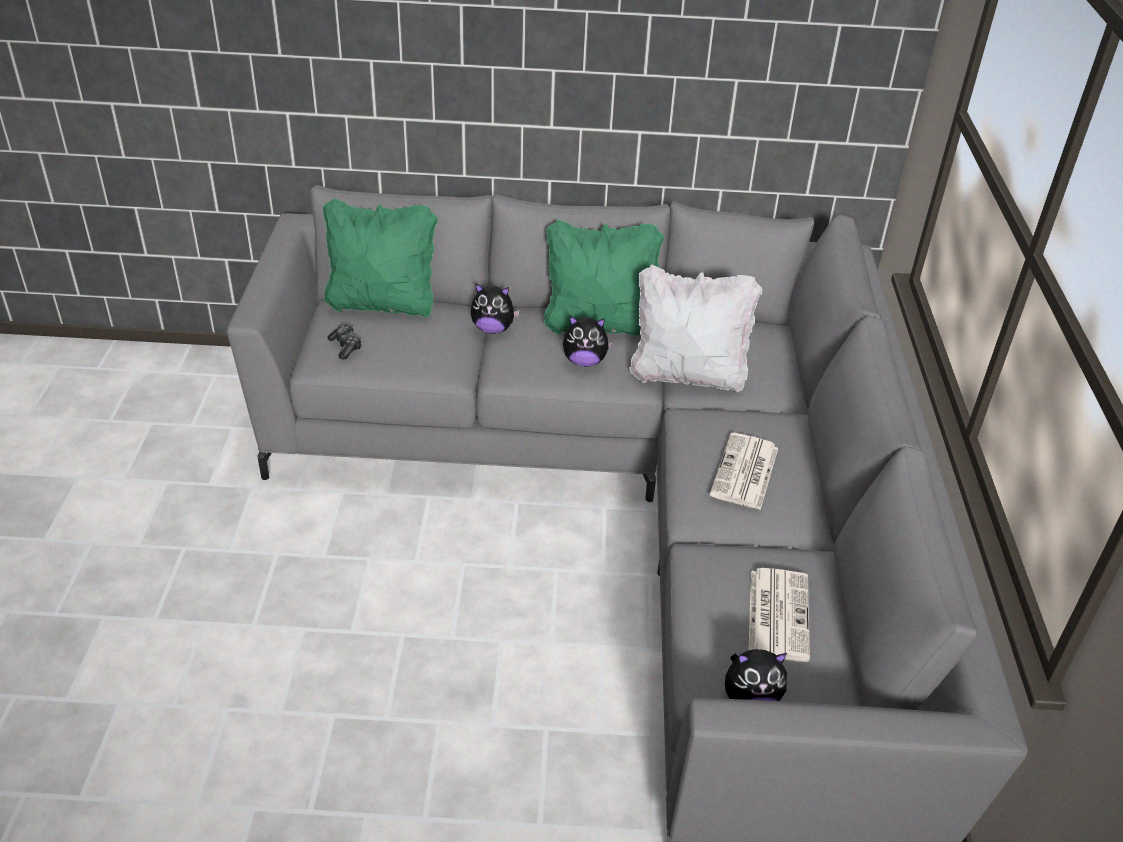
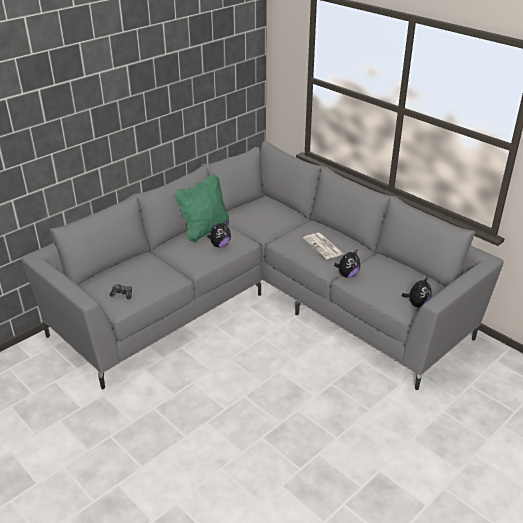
camera: 45 degrees left, 5 degrees down
green pillow [323,198,438,318] -> none
plush toy [471,283,520,334] -> plush toy moved to [334,249,360,278]
white pillow [630,265,762,392] -> none
newspaper [749,568,810,662] -> none

